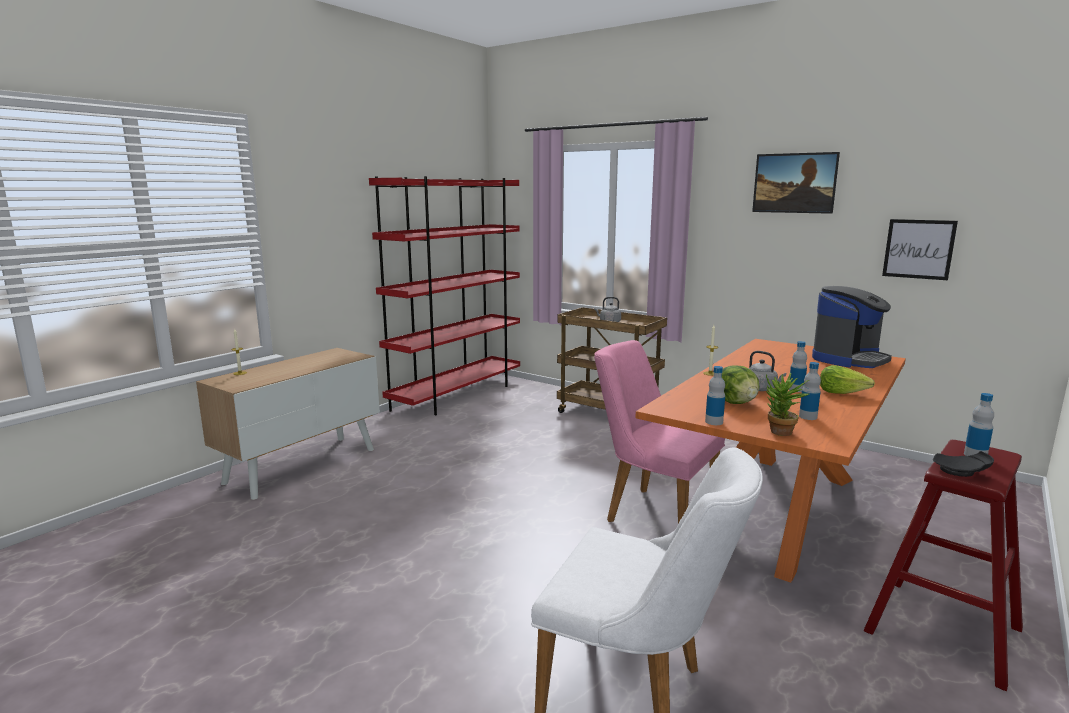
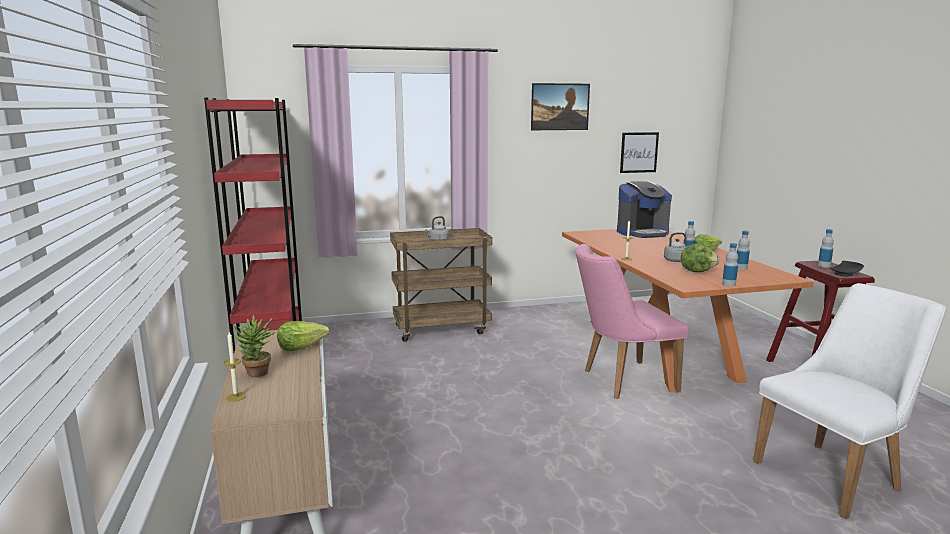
camera: 50 degrees left, 0 degrees up
potted plant [766,373,809,436] -> potted plant moved to [233,315,276,377]
coffee machine [812,286,892,368] -> coffee machine turned 75 degrees clockwise [617,181,672,238]
none -> lettuce [277,321,330,352]

